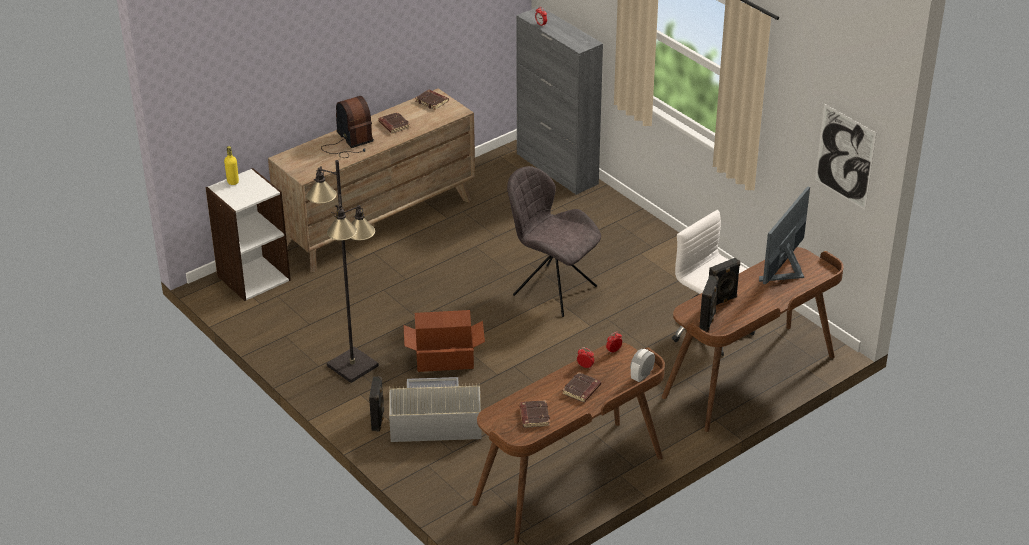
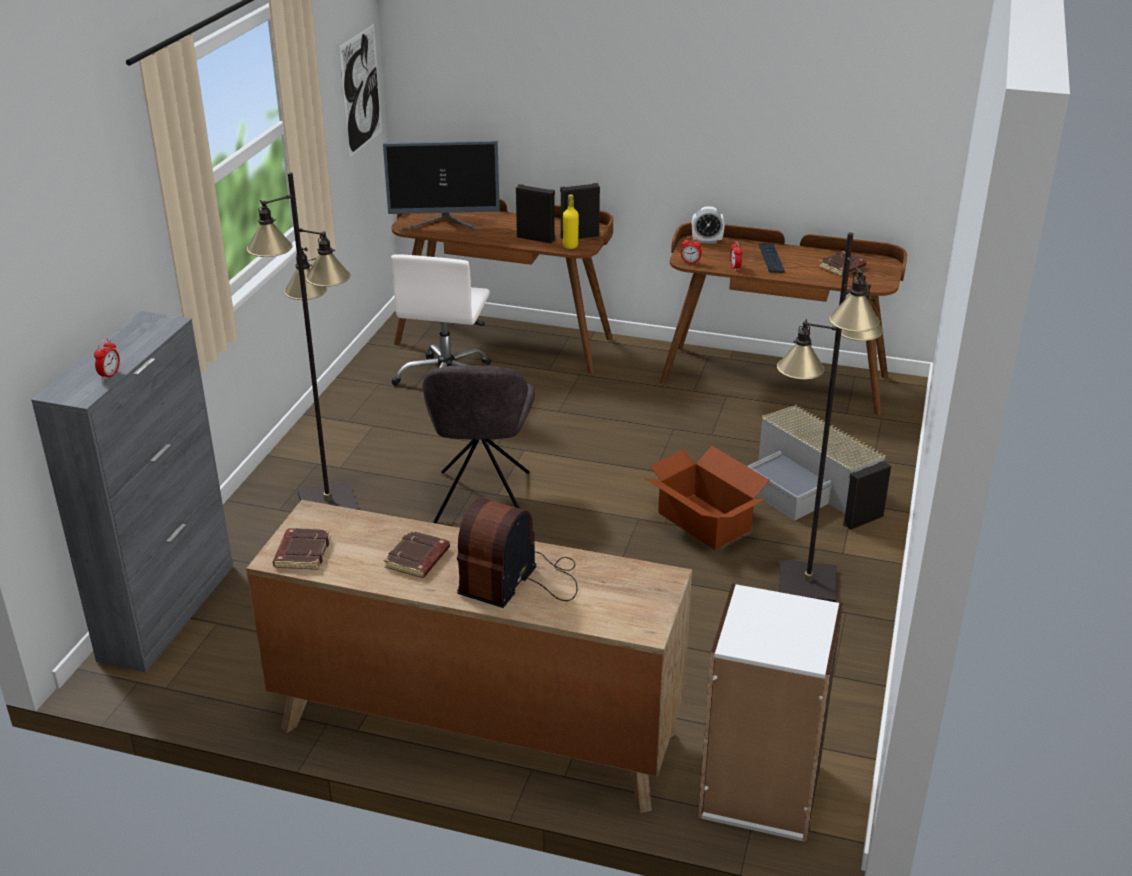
camera: 125 degrees left, 5 degrees down
yellow bottle [224,146,239,185] -> yellow bottle moved to [563,194,579,249]
brown book [562,372,601,402] -> keyboard [758,243,785,273]
none -> black floor lamp [247,172,359,510]

